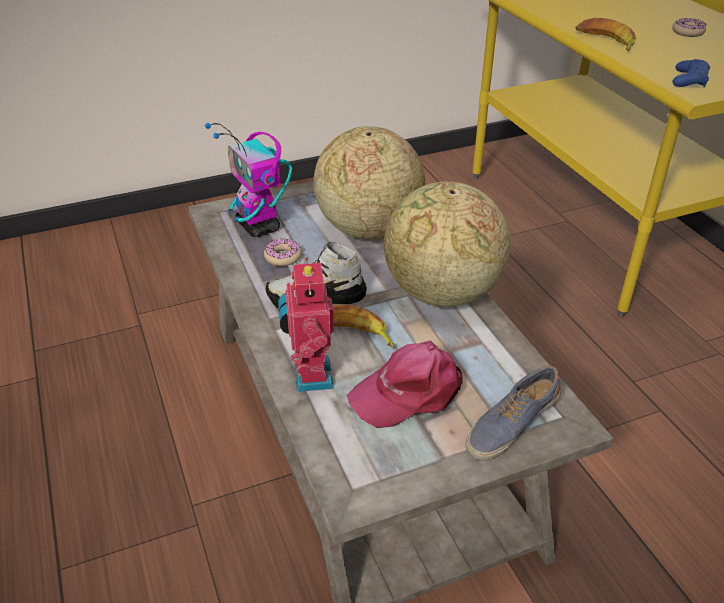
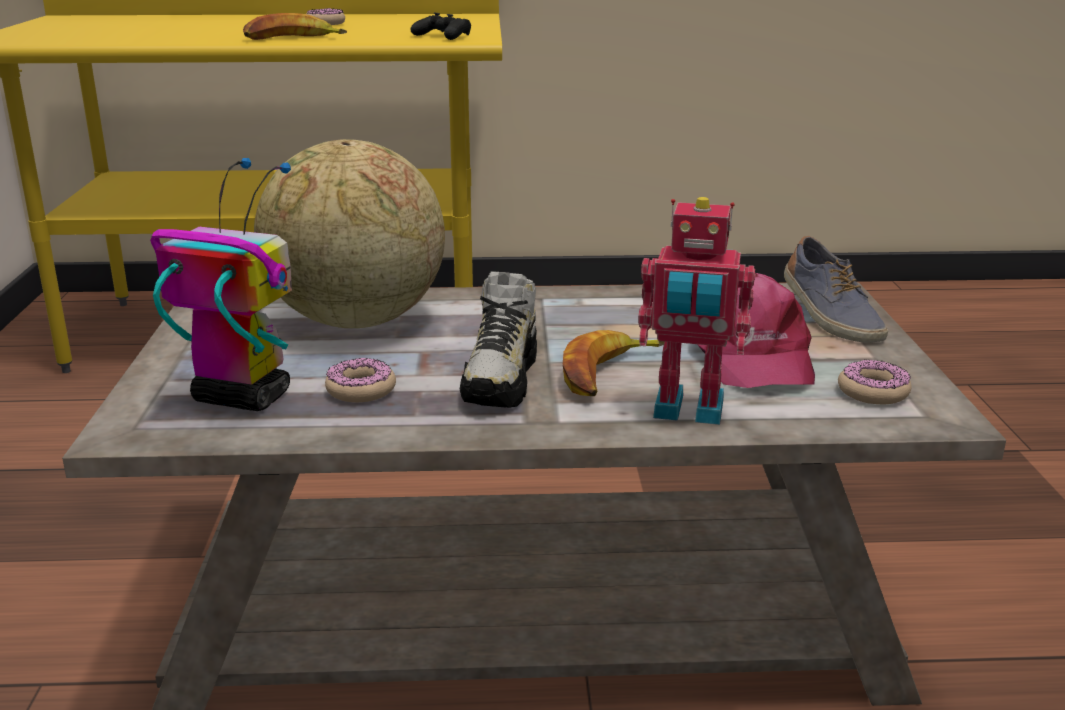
camera: 70 degrees left, 15 degrees down
toy robot [205,123,292,237] -> toy robot turned 150 degrees counterclockwise [150,158,292,411]
globe [384,181,510,307] -> none
blue game controller [673,59,710,87] -> black game controller [410,13,471,40]
none -> donut [838,359,912,404]

